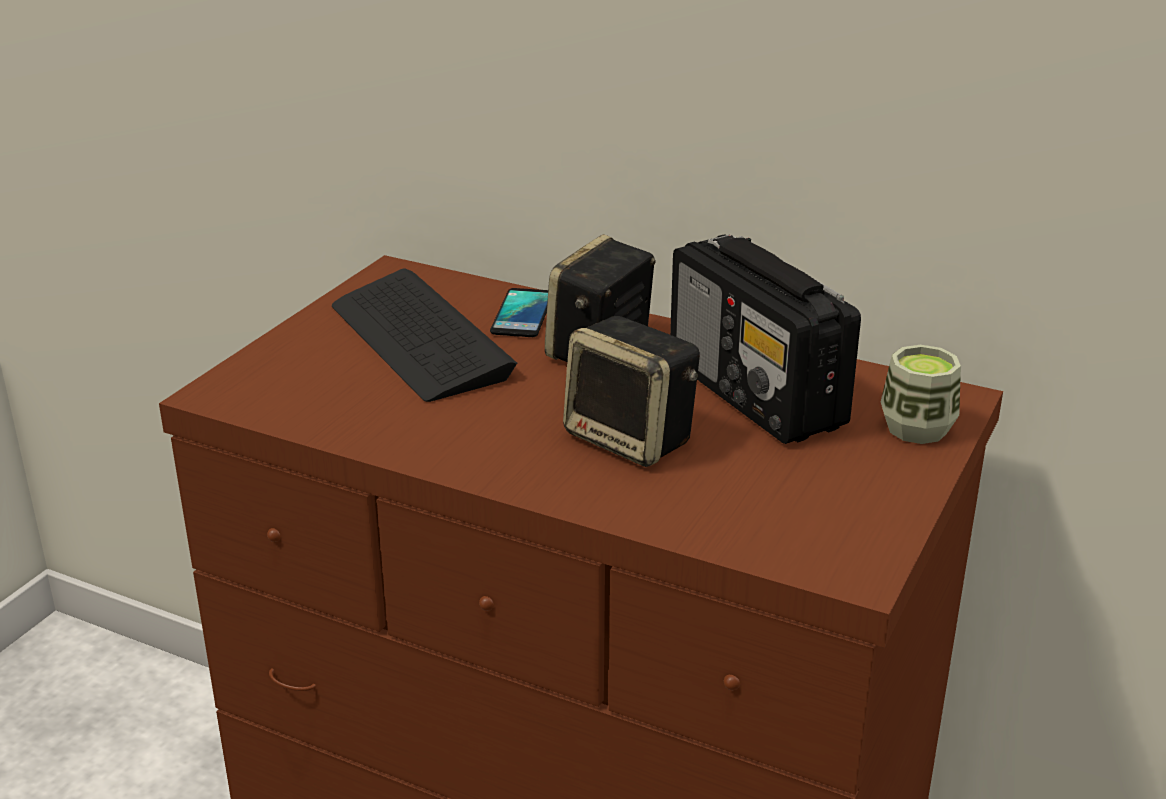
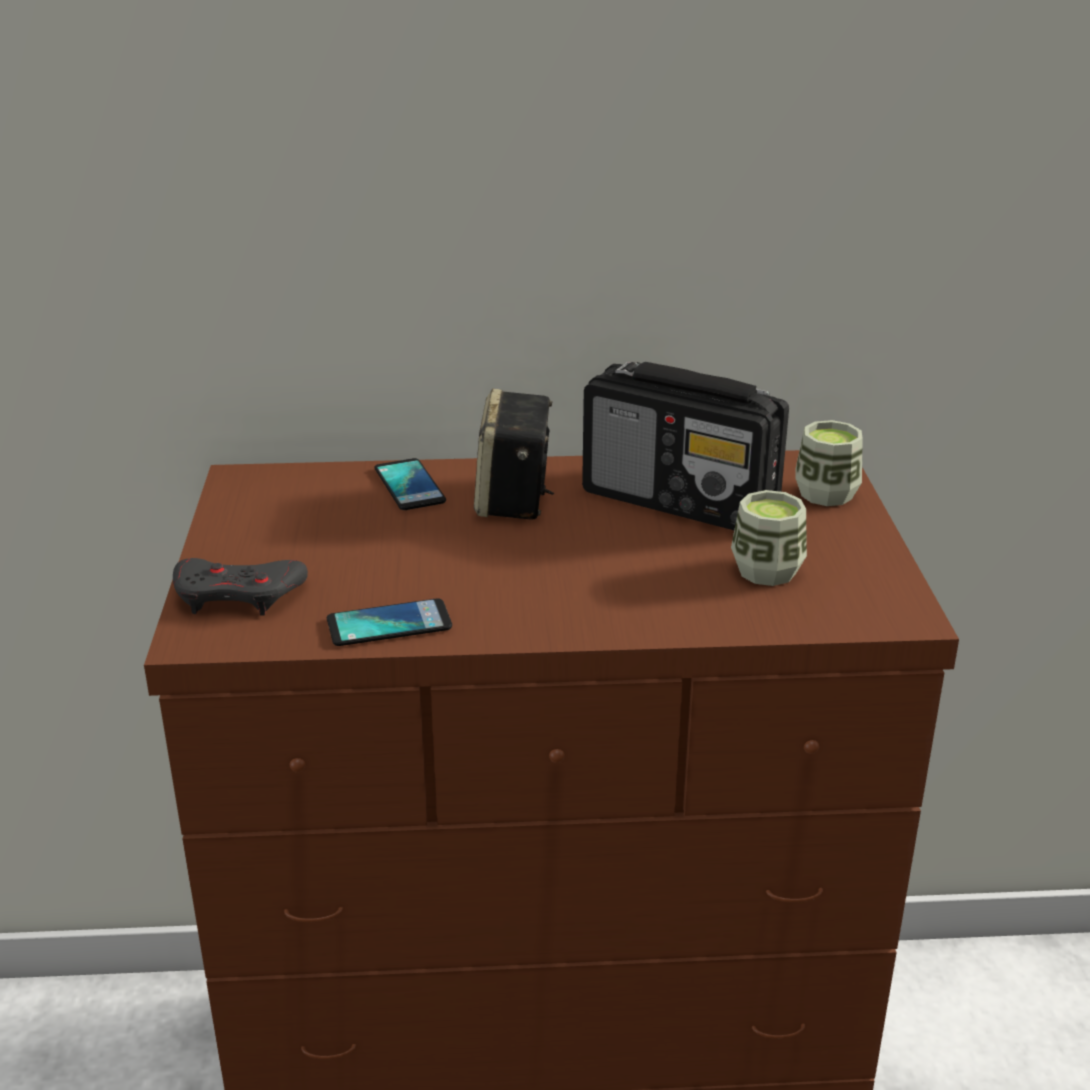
camera: 30 degrees left, 0 degrees up
keyboard [332,269,517,402] -> none
speaker [563,316,700,467] -> none
none -> grey game controller [173,558,308,616]
none -> phone [327,598,452,646]
none -> cup [731,490,807,586]

